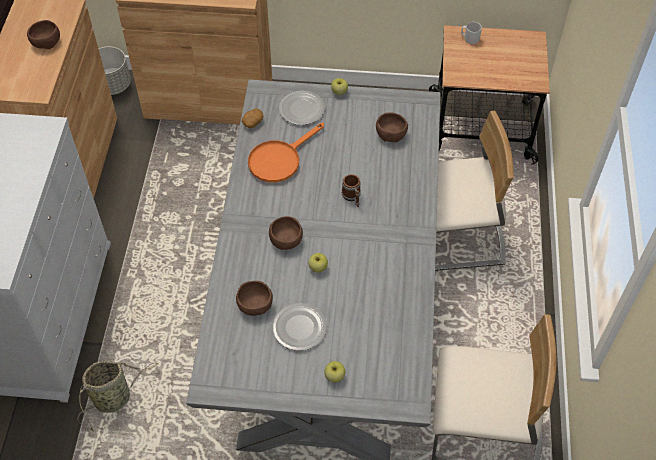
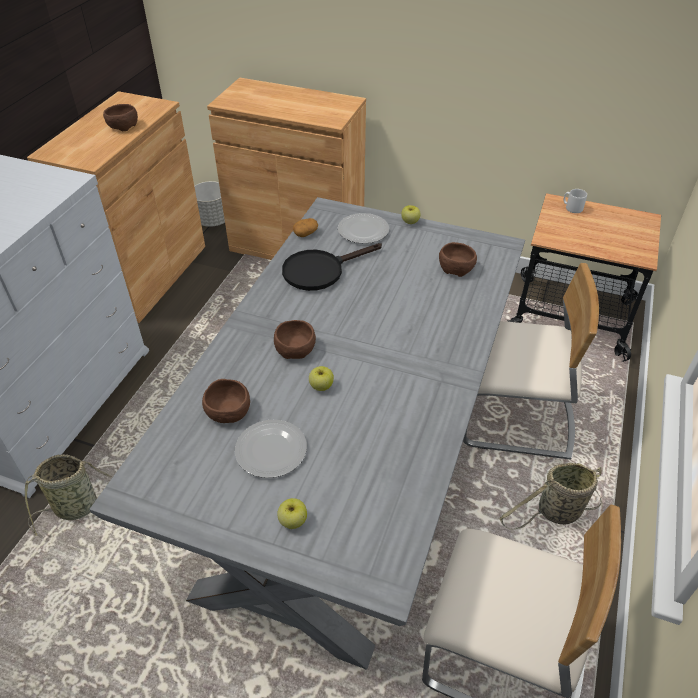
camera: 15 degrees right, 10 degrees down
orange frying pan [248,123,324,182] -> black frying pan [282,243,382,291]
mug [341,174,361,207] -> none
none -> basket [499,463,602,530]

